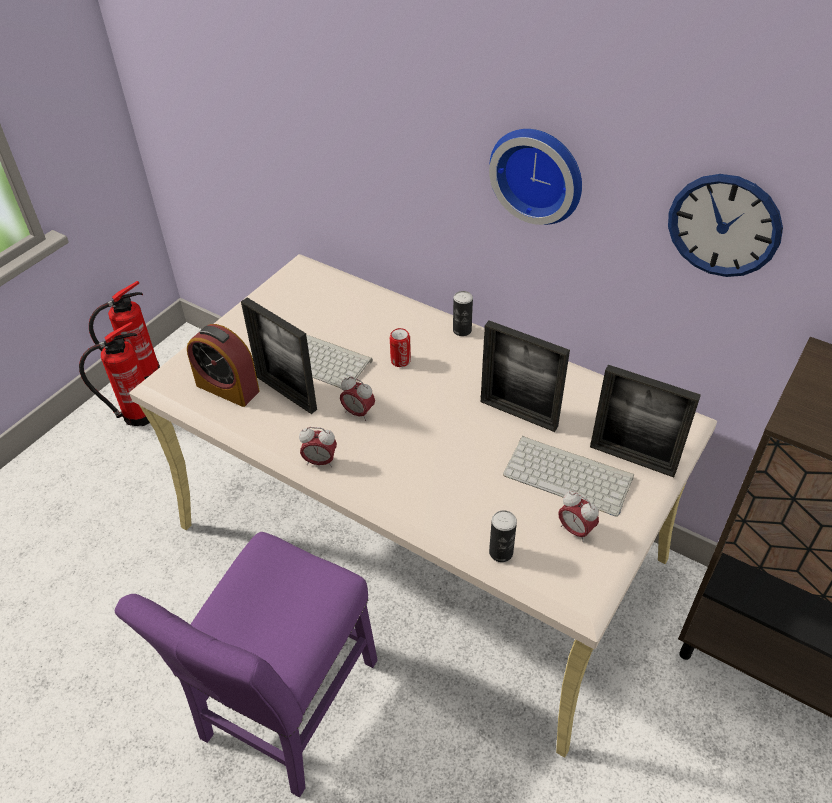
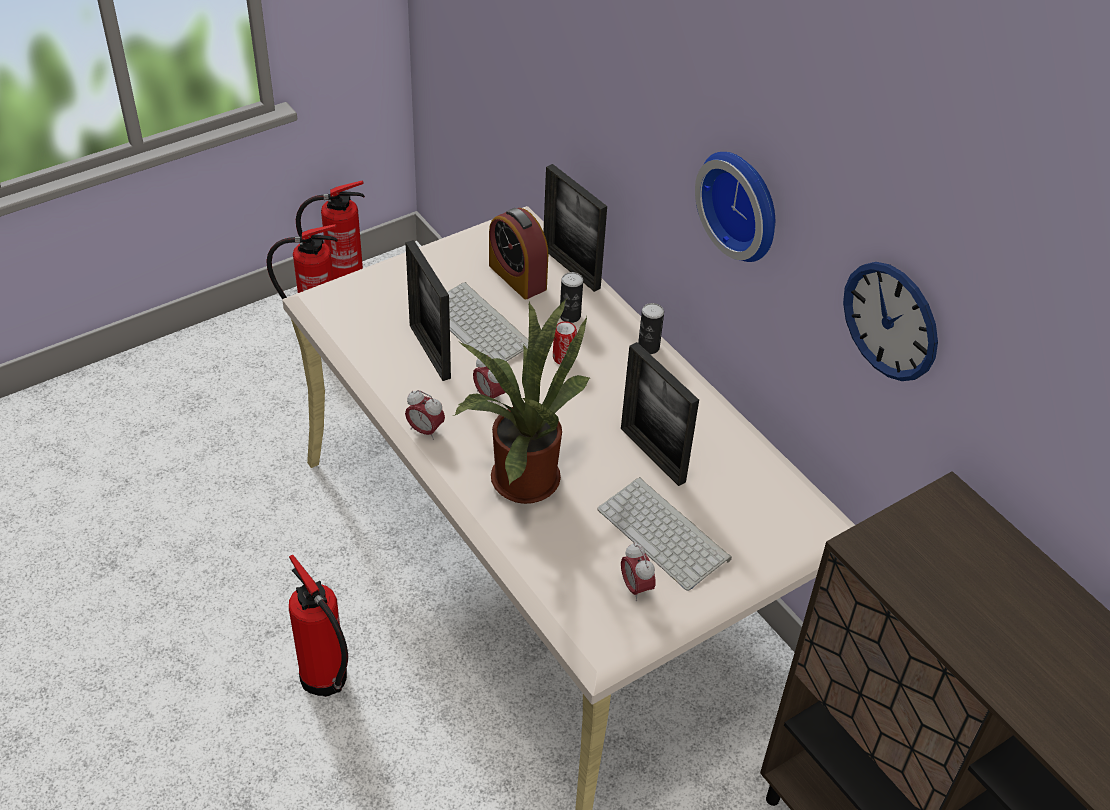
camera: 20 degrees right, 0 degrees up
purple chair [115,532,378,797] -> fire extinguisher [289,554,348,697]
alarm clock [187,324,260,407] -> alarm clock moved to [489,208,548,299]
can [489,510,517,562] -> can moved to [560,272,583,323]
picture frame [590,365,701,478] -> picture frame moved to [543,164,607,292]
none -> potted plant [453,299,590,504]

